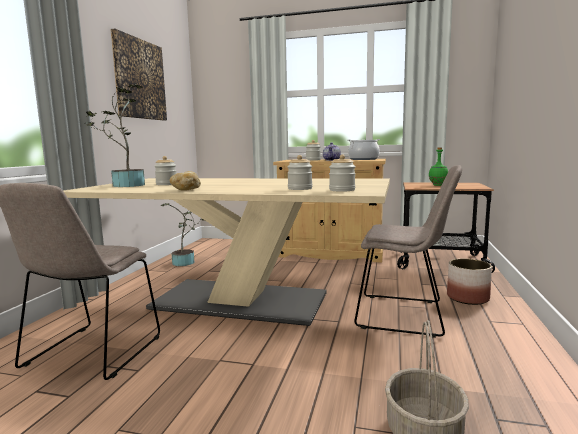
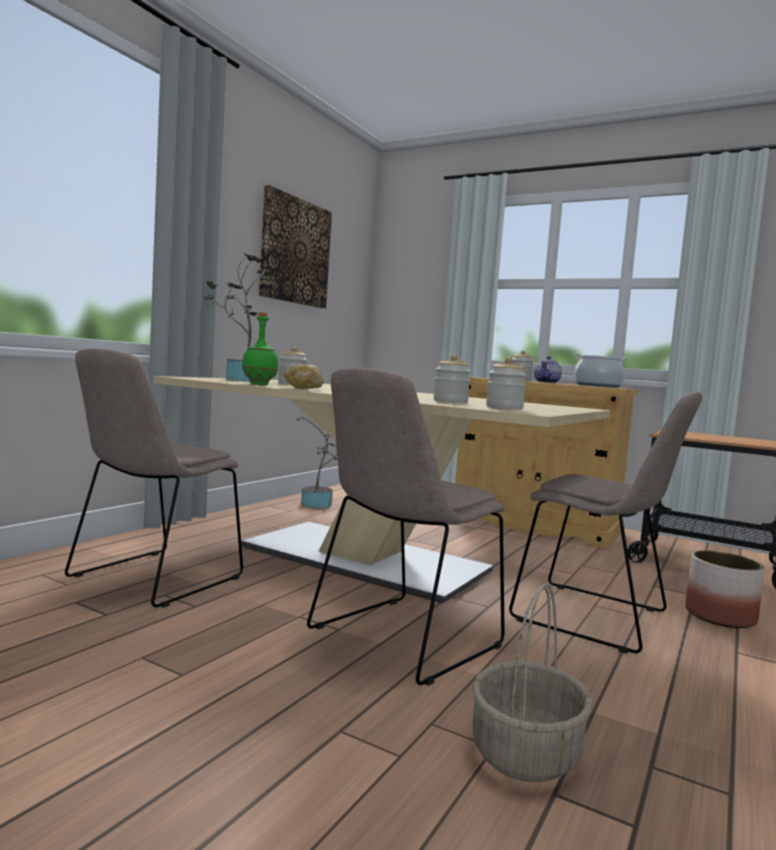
camera: 15 degrees right, 5 degrees down
green bottle [428,147,448,186] -> green bottle moved to [242,312,279,385]
none -> beige chair [307,368,505,686]

